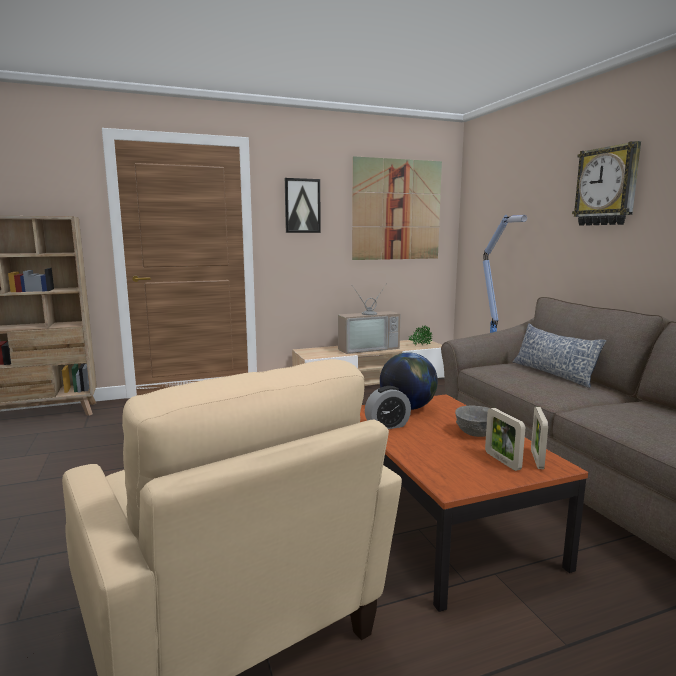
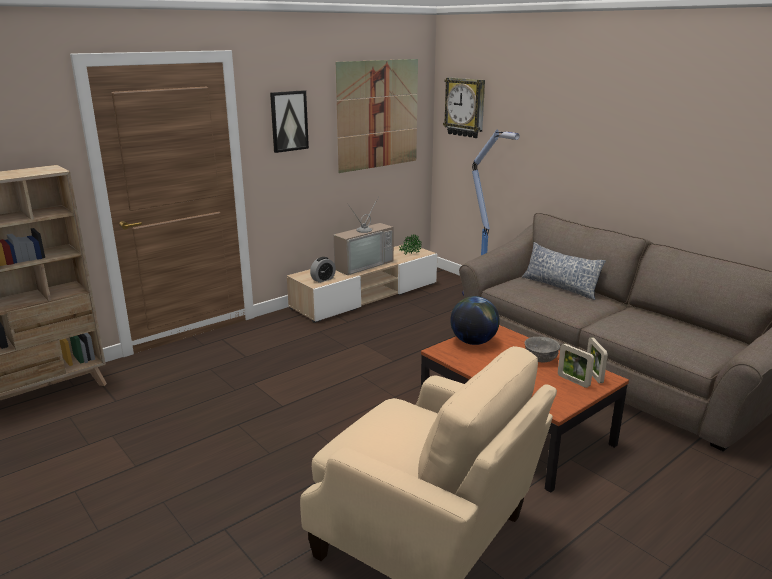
camera: 20 degrees left, 10 degrees up
alarm clock [365,386,411,429] -> alarm clock moved to [310,257,336,283]
wall clock [572,141,641,226] -> wall clock moved to [443,77,485,138]

